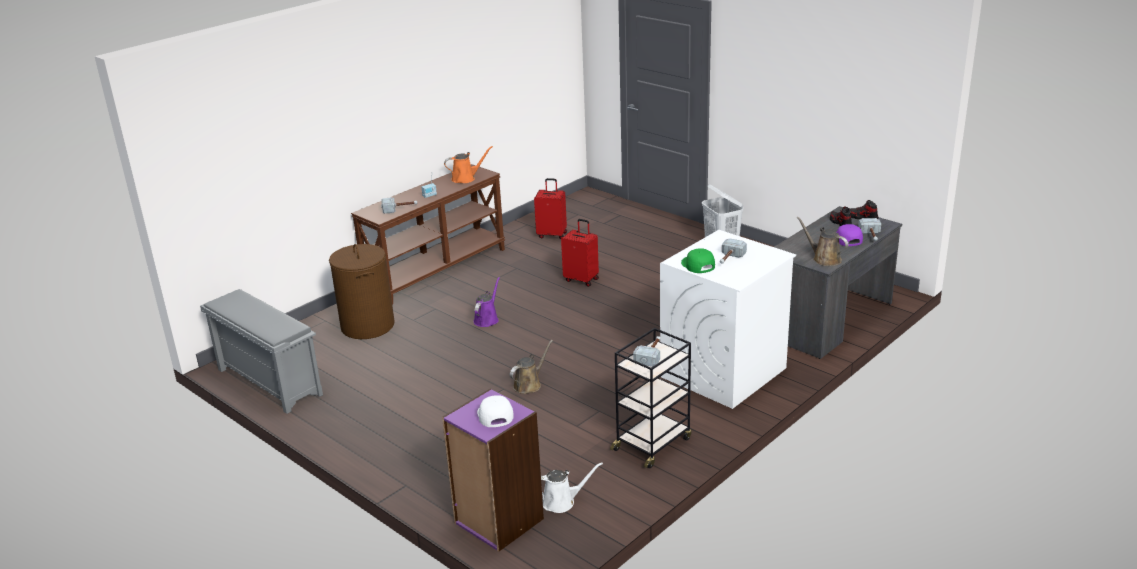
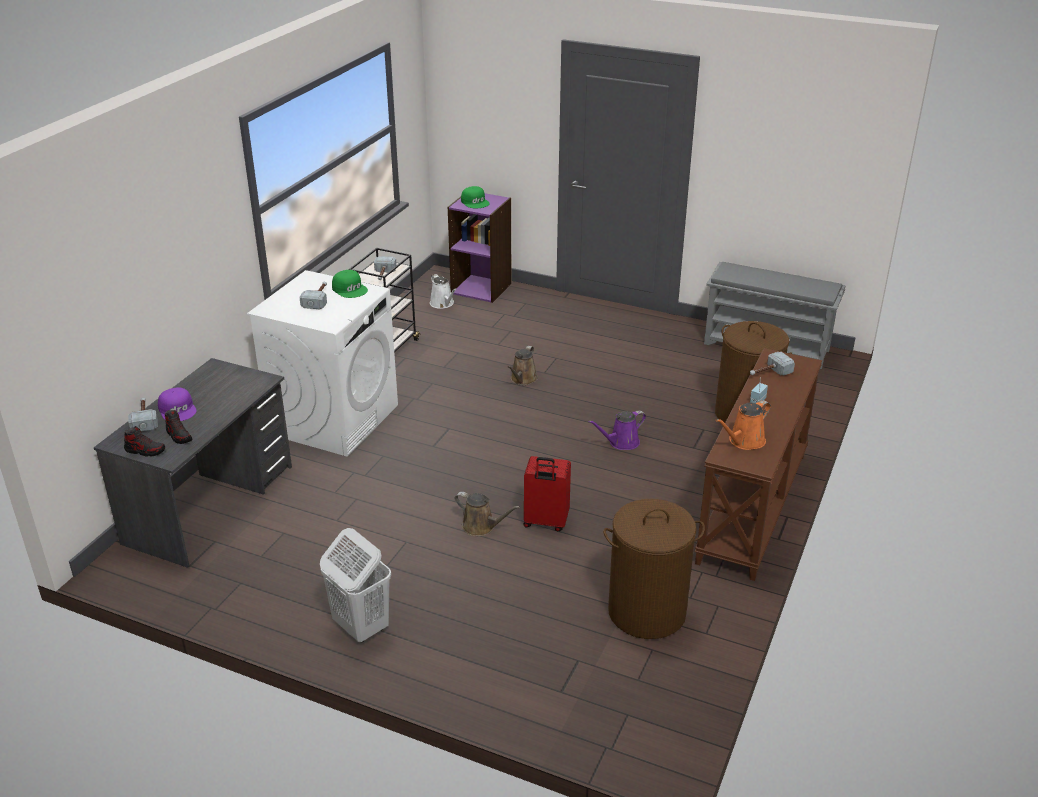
camera: 160 degrees right, 5 degrees up
purple watering can [473,277,500,327] -> purple watering can turned 60 degrees clockwise [588,411,646,450]
white cap [477,395,514,427] -> green cap [461,186,490,208]
red suitcase [534,178,567,239] -> brown laundry basket [603,499,705,639]
white watering can [541,462,603,513] -> white watering can turned 90 degrees counterclockwise [430,274,457,309]
brown watering can [797,217,848,266] -> brown watering can moved to [454,492,520,536]

